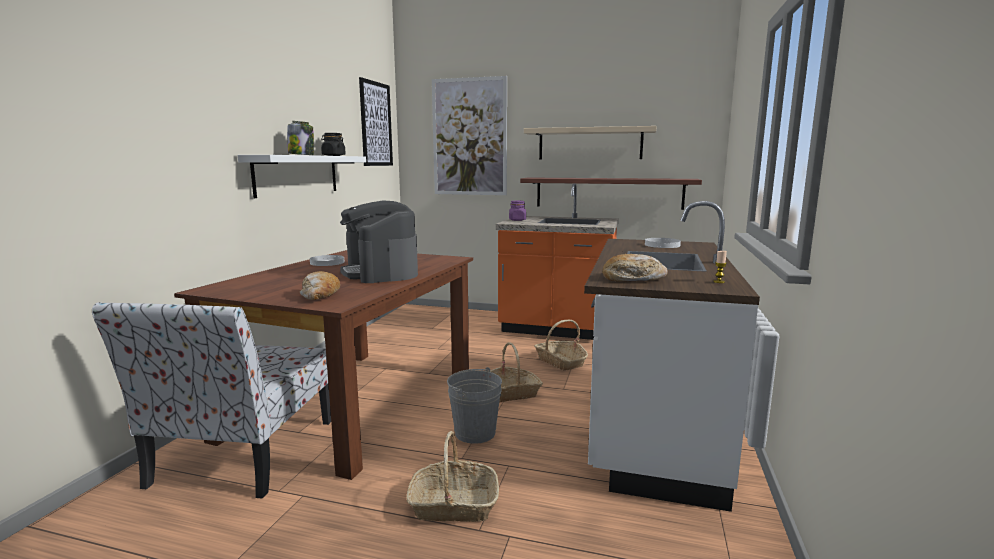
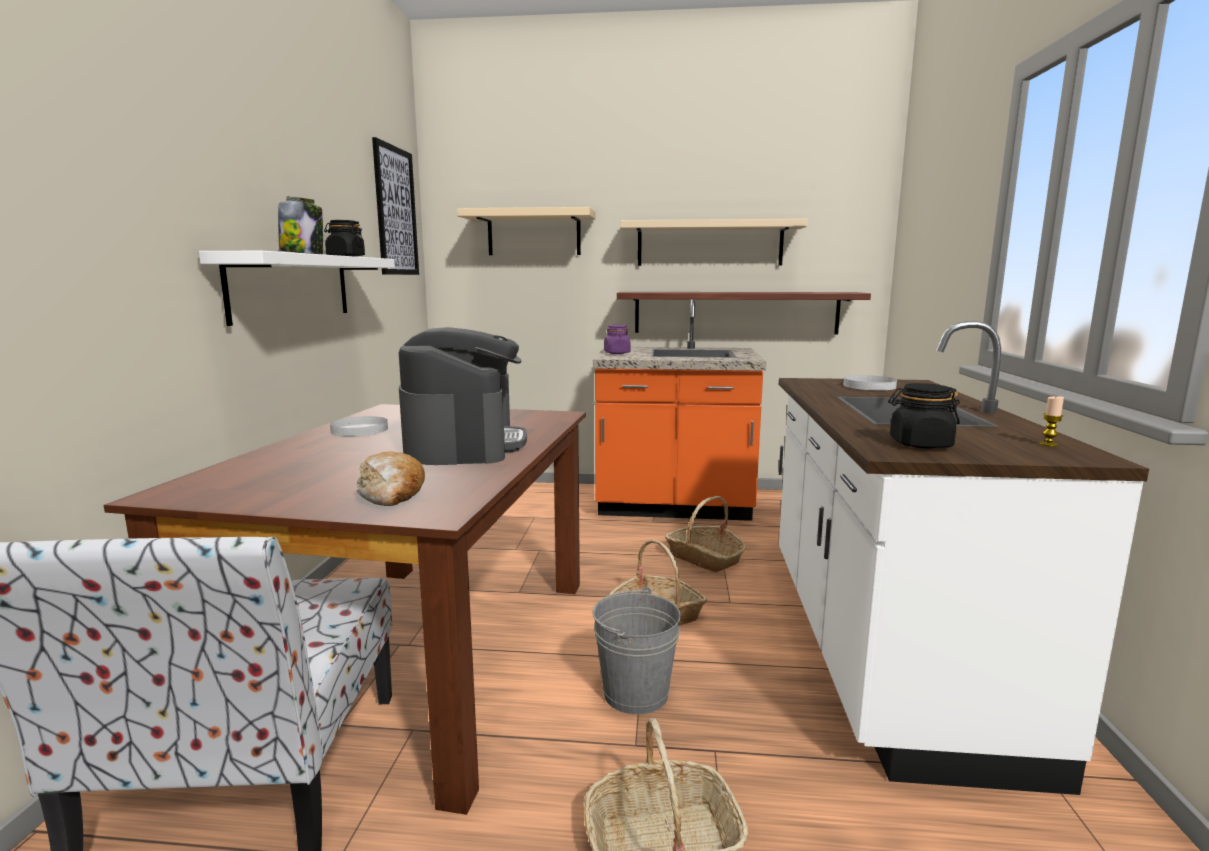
camera: 10 degrees left, 0 degrees up
coffee machine [340,201,418,283] -> coffee machine turned 150 degrees counterclockwise [399,327,527,465]
picture [432,76,507,195] -> beige shelf [457,207,596,255]
bread [602,254,668,282] -> black jar [889,383,960,449]

